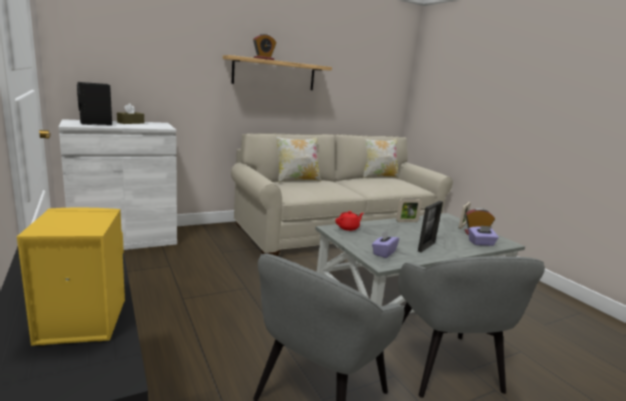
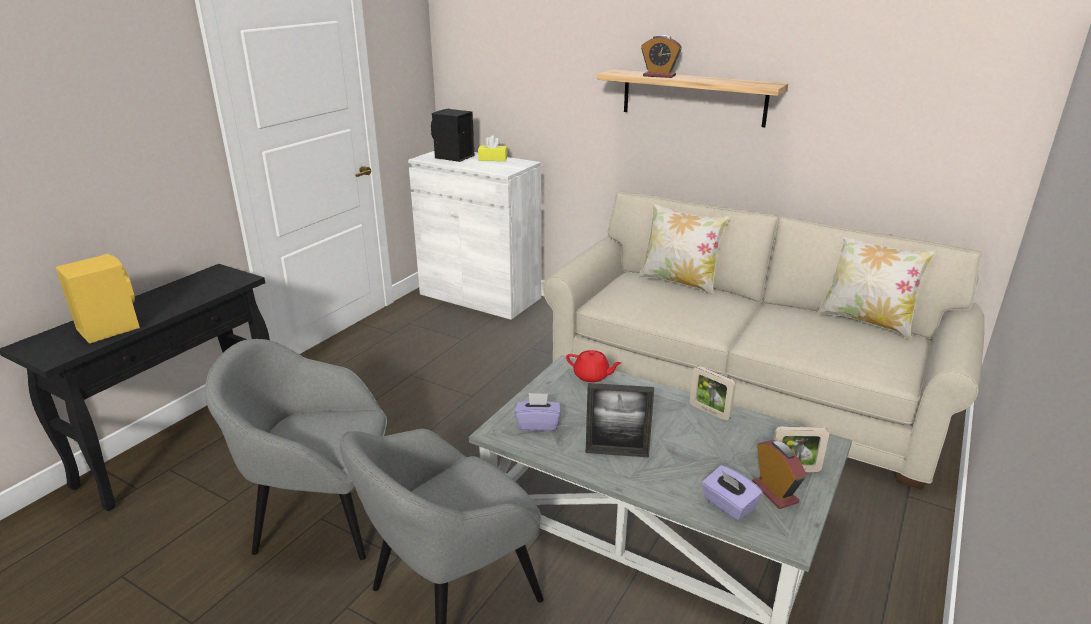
camera: 60 degrees right, 10 degrees up
brown tissue box [117,103,144,124] -> yellow tissue box [478,135,507,161]

